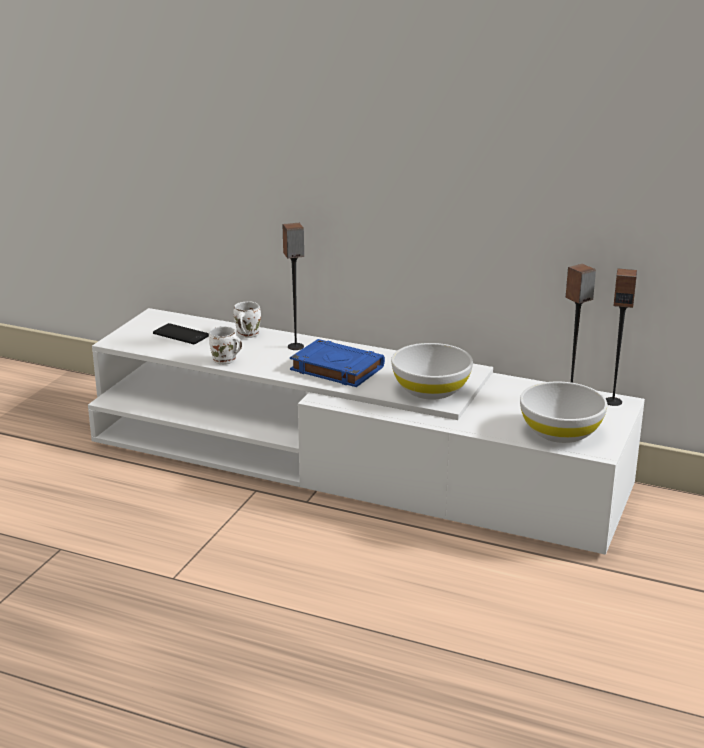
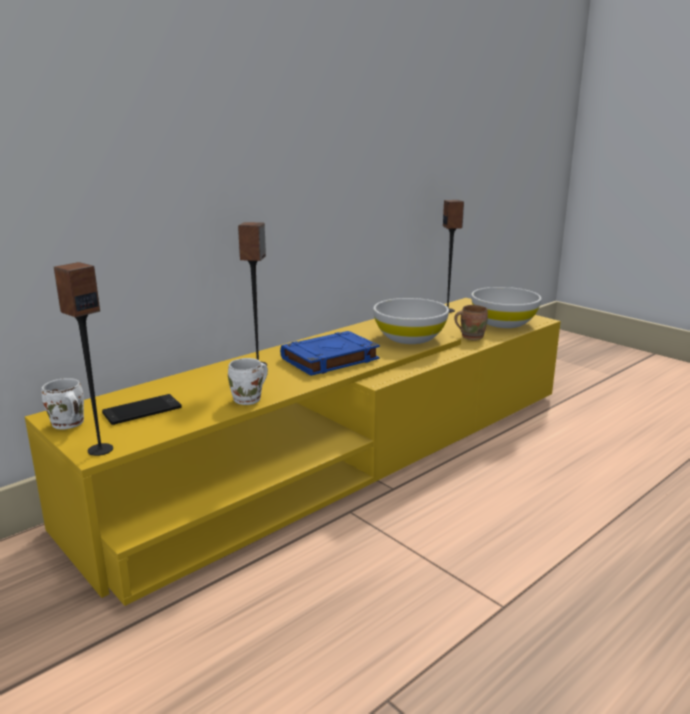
camera: 65 degrees left, 5 degrees down
white tv stand [88,308,645,555] -> yellow tv stand [25,298,561,606]
white mug [234,301,261,338] -> white mug moved to [41,378,84,430]
speaker [605,268,637,406] -> speaker moved to [54,262,113,456]
none -> brown mug [454,305,488,341]

